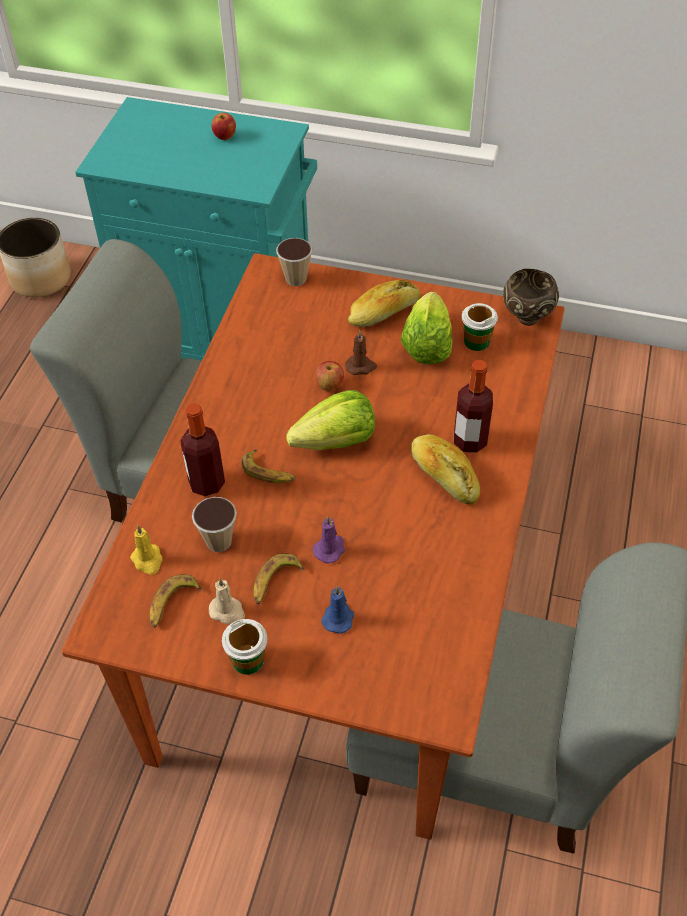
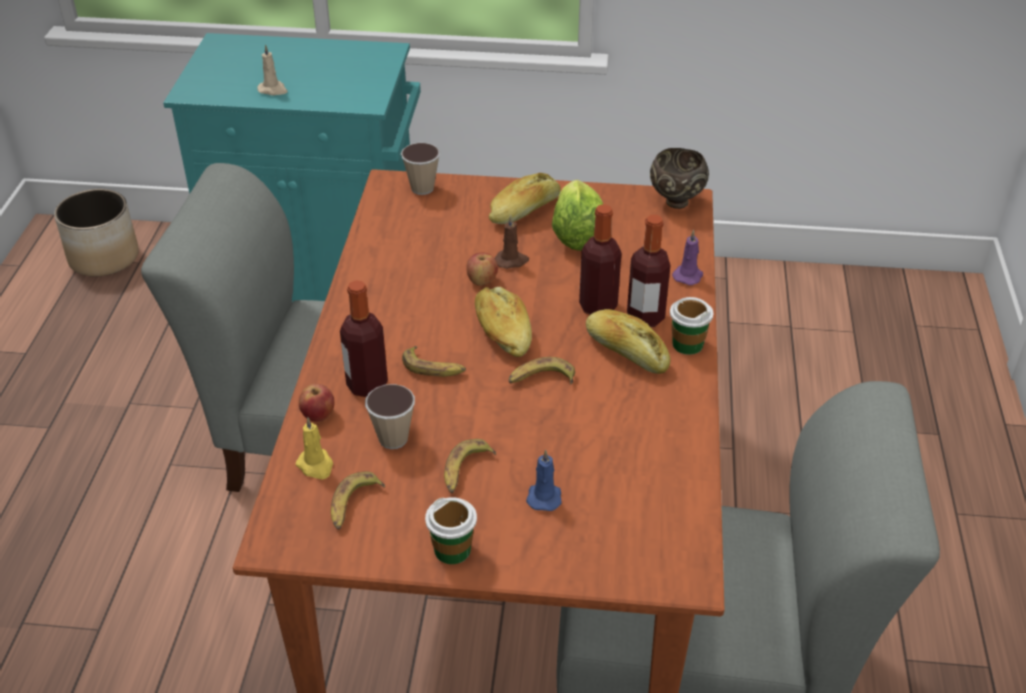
camera: 10 degrees left, 10 degrees down
beige candle [209,578,245,624] -> beige candle moved to [257,44,288,95]
apple [212,113,236,140] -> apple moved to [299,384,334,422]
lettuce [286,390,375,450] -> bread [475,287,532,357]
purple candle [313,516,345,564] -> purple candle moved to [672,230,703,285]
cup [462,303,498,351] -> cup moved to [670,297,713,355]
none -> banana [508,357,575,384]
none -> bottle [579,204,621,315]

